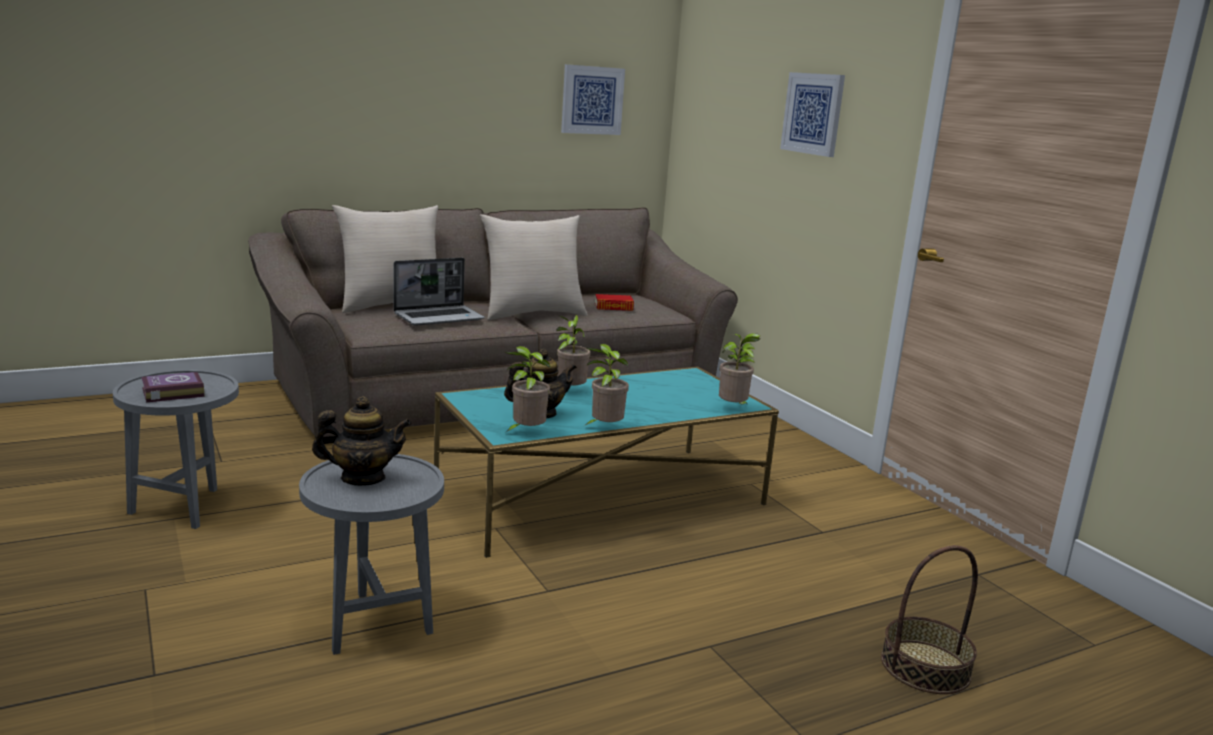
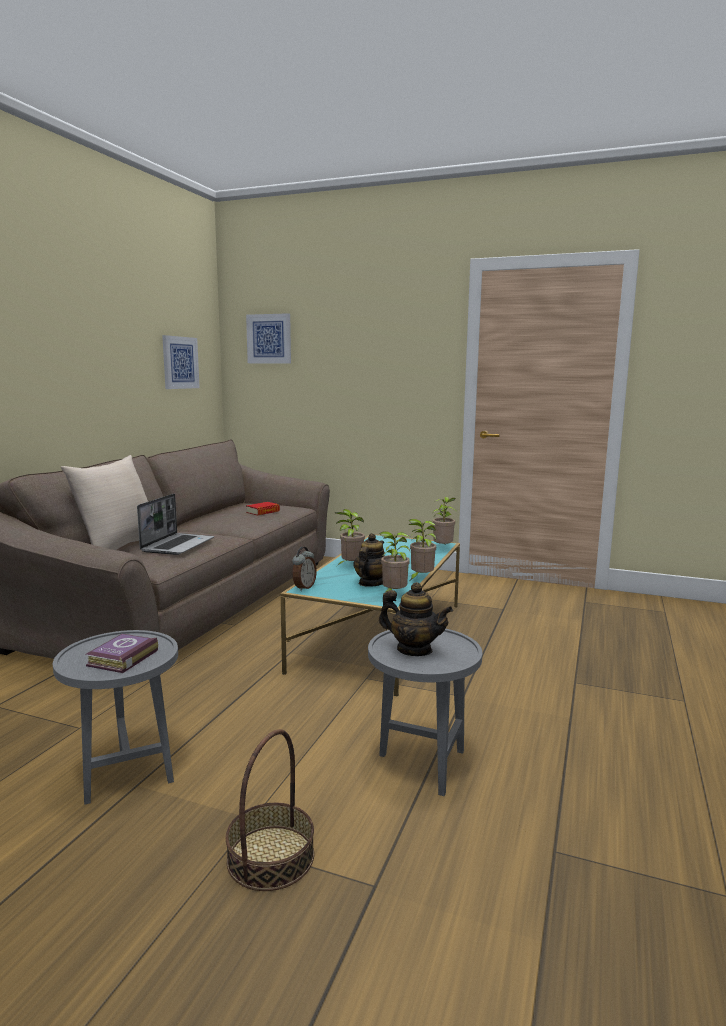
camera: 40 degrees left, 5 degrees down
teapot [312,396,411,486] -> teapot turned 75 degrees clockwise [379,582,453,656]
beige pillow [480,214,588,320] -> none
picture [780,72,845,157] -> picture moved to [246,313,291,364]
basket [881,545,978,694] -> basket moved to [226,729,314,891]
none -> alarm clock [292,547,317,591]

